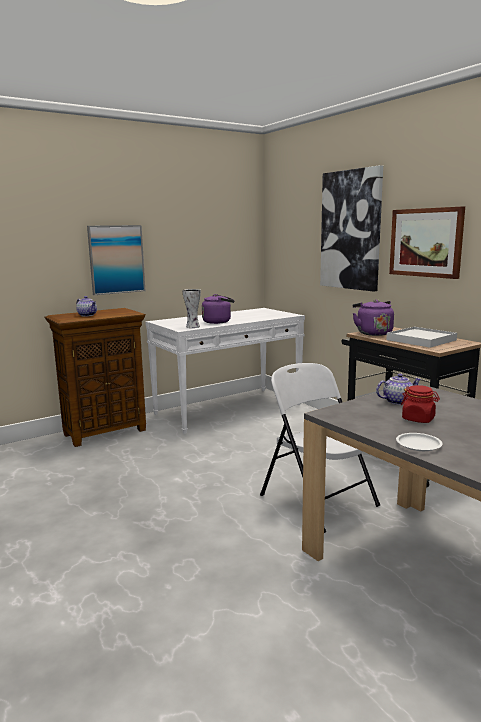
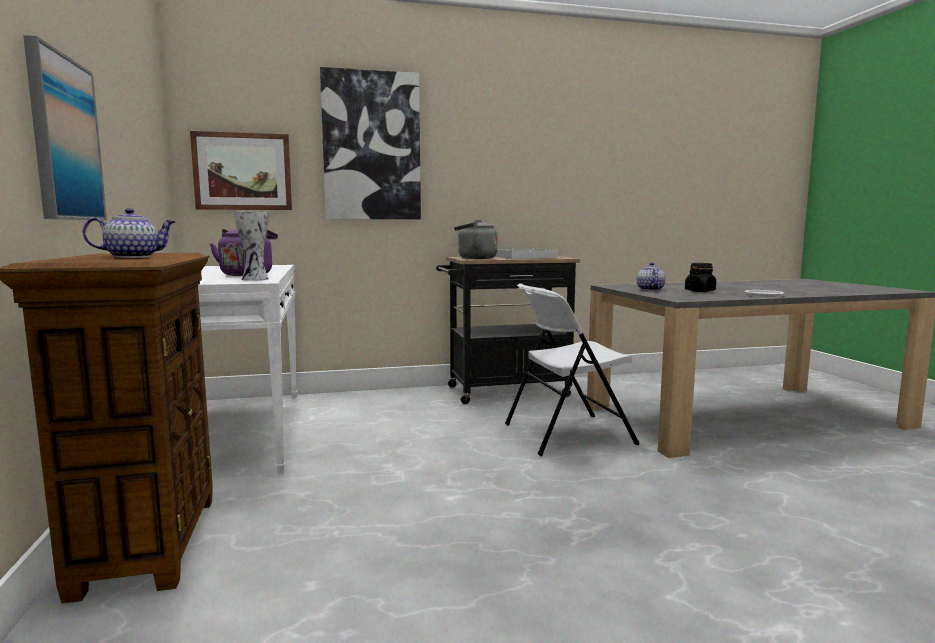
camera: 70 degrees left, 5 degrees down
purple kettle [353,300,394,336] -> grey kettle [454,220,498,259]
picture [389,206,465,279] -> picture moved to [190,131,292,210]
red jar [401,385,440,423] -> black jar [685,263,716,292]

